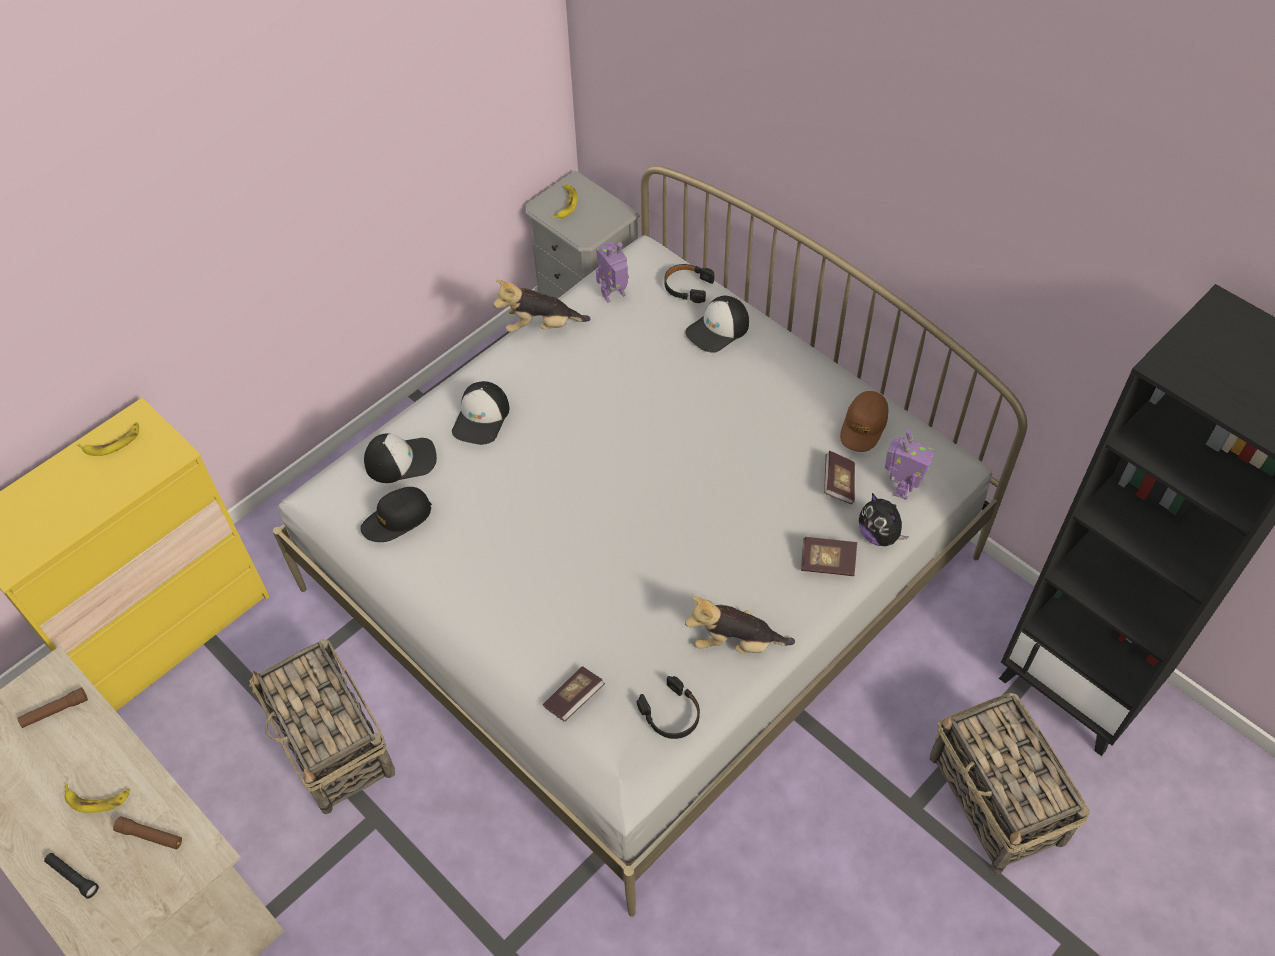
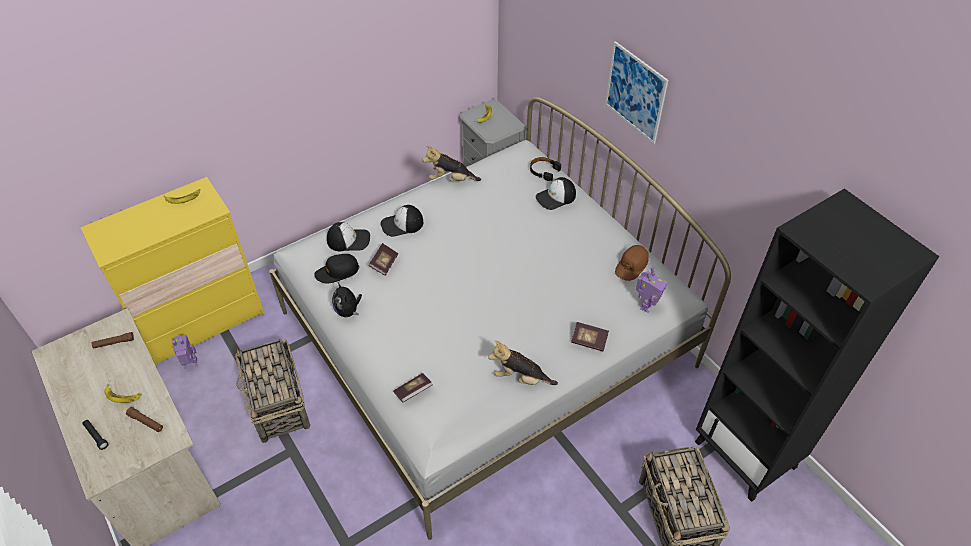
camera: 10 degrees right, 5 degrees down
cap [452,381,509,445] -> cap turned 45 degrees clockwise [381,205,423,237]
toy robot [596,242,629,302] -> toy robot moved to [172,335,197,369]
black headphones [637,676,700,739] -> none
book [824,451,855,504] -> book moved to [369,243,398,276]
plush toy [859,493,909,546] -> plush toy moved to [332,282,362,317]
none -> picture [605,41,668,144]

